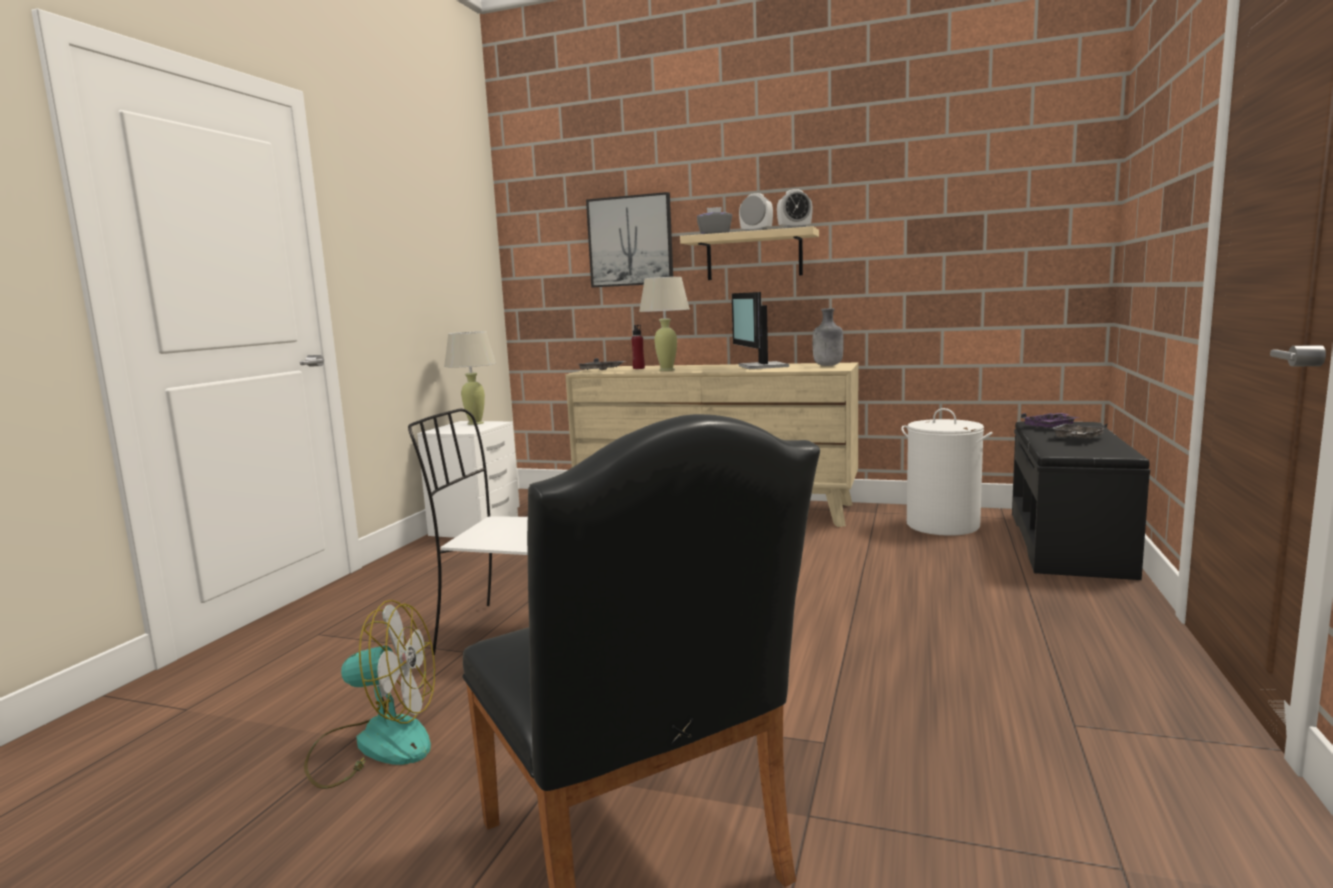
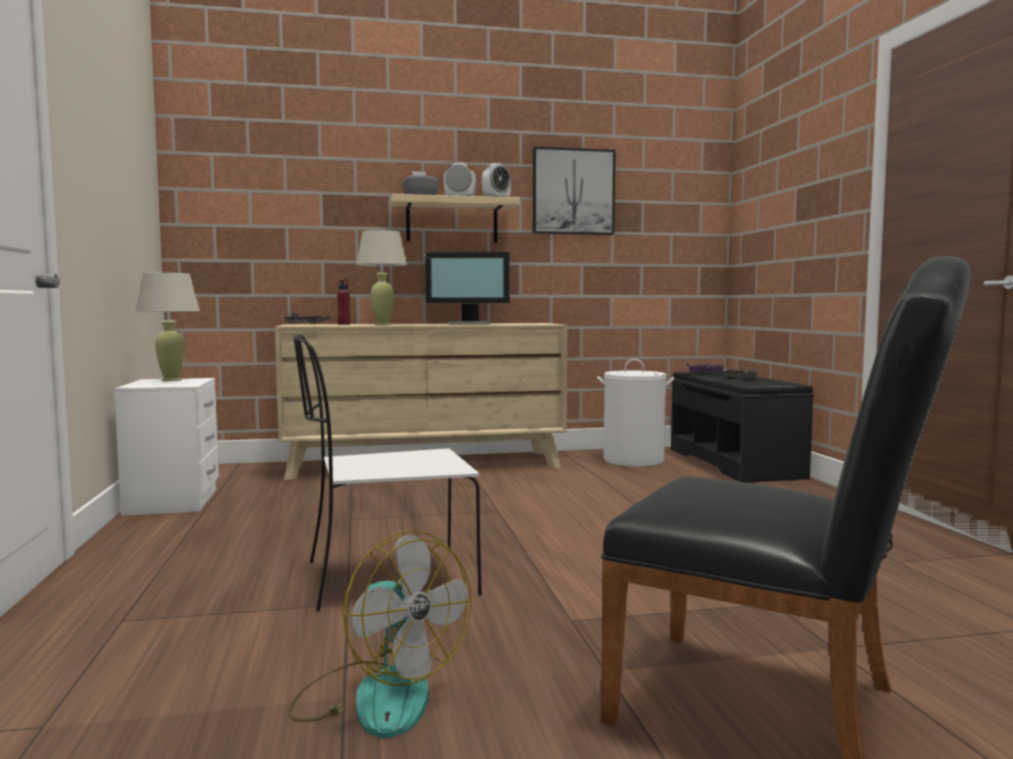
camera: 30 degrees left, 5 degrees down
fan [304,600,435,789] -> fan turned 75 degrees clockwise [288,530,472,738]
picture [586,192,673,287] -> picture moved to [533,147,616,235]
monitor [732,292,789,369] -> monitor turned 45 degrees counterclockwise [425,252,510,324]
grey bottle [813,308,844,366] -> none

